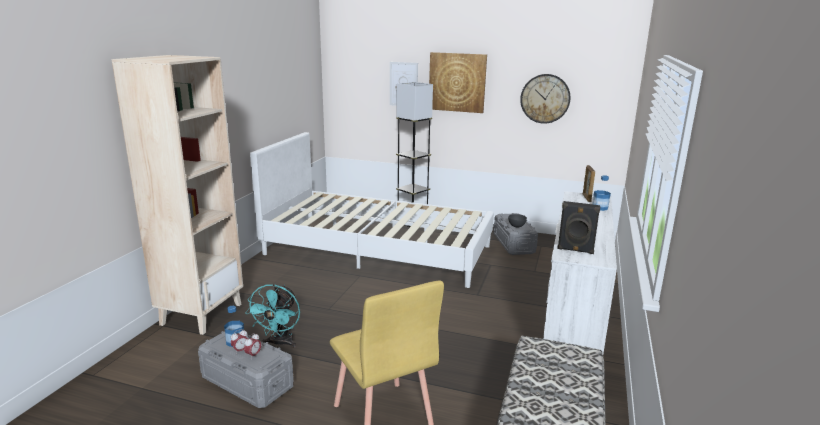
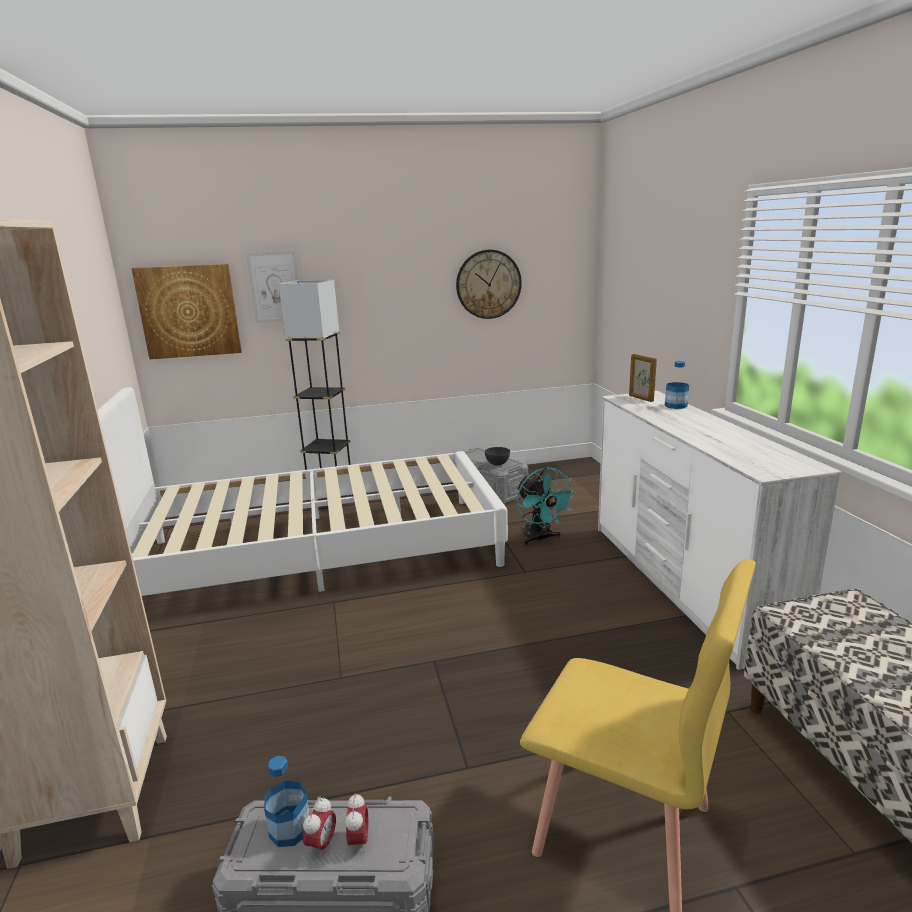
camera: 30 degrees left, 0 degrees up
turquoise fan [245,284,300,348] -> turquoise fan moved to [517,467,576,545]
picture [429,52,487,113] -> picture moved to [131,264,242,359]
black speaker [557,201,600,254] -> none

